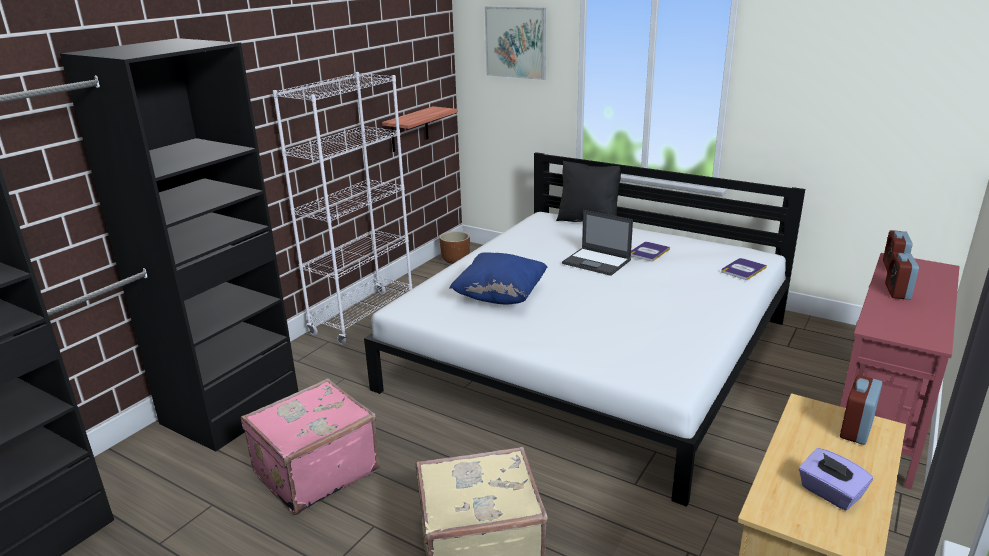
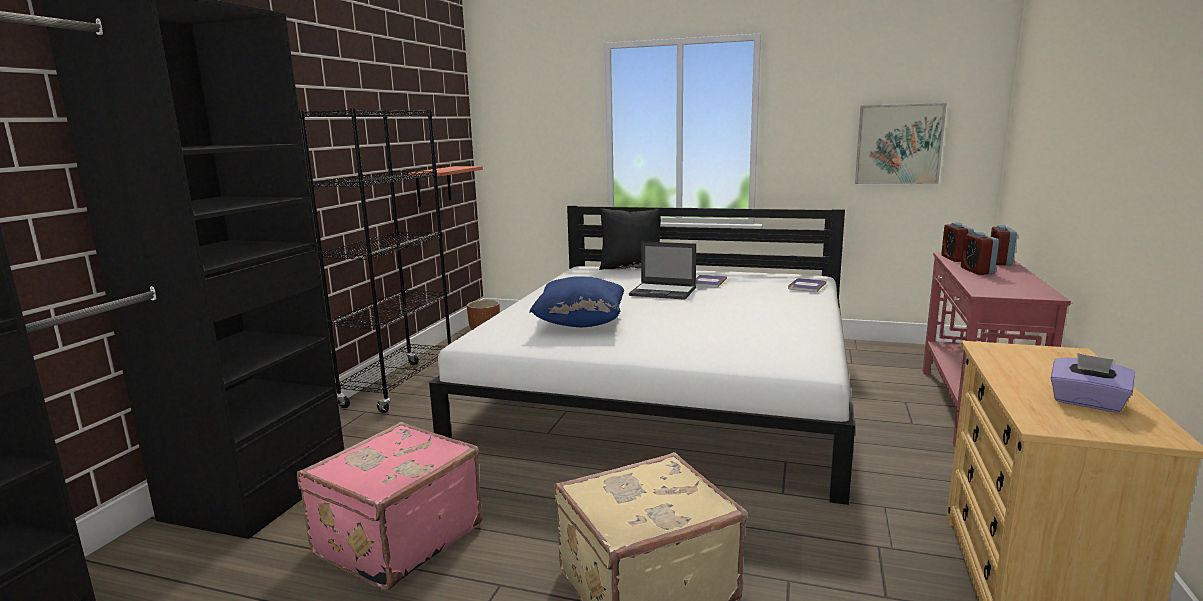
camera: 15 degrees left, 10 degrees down
white bookcase [273,72,412,345] -> black bookcase [299,108,451,413]
picture [485,6,546,80] -> picture moved to [855,103,947,184]
alarm clock [840,375,882,445] -> alarm clock moved to [991,225,1017,266]

